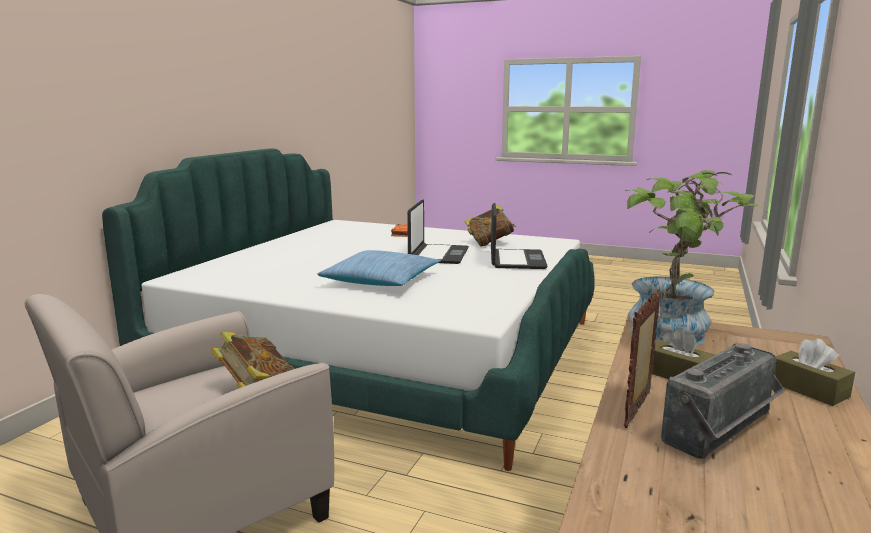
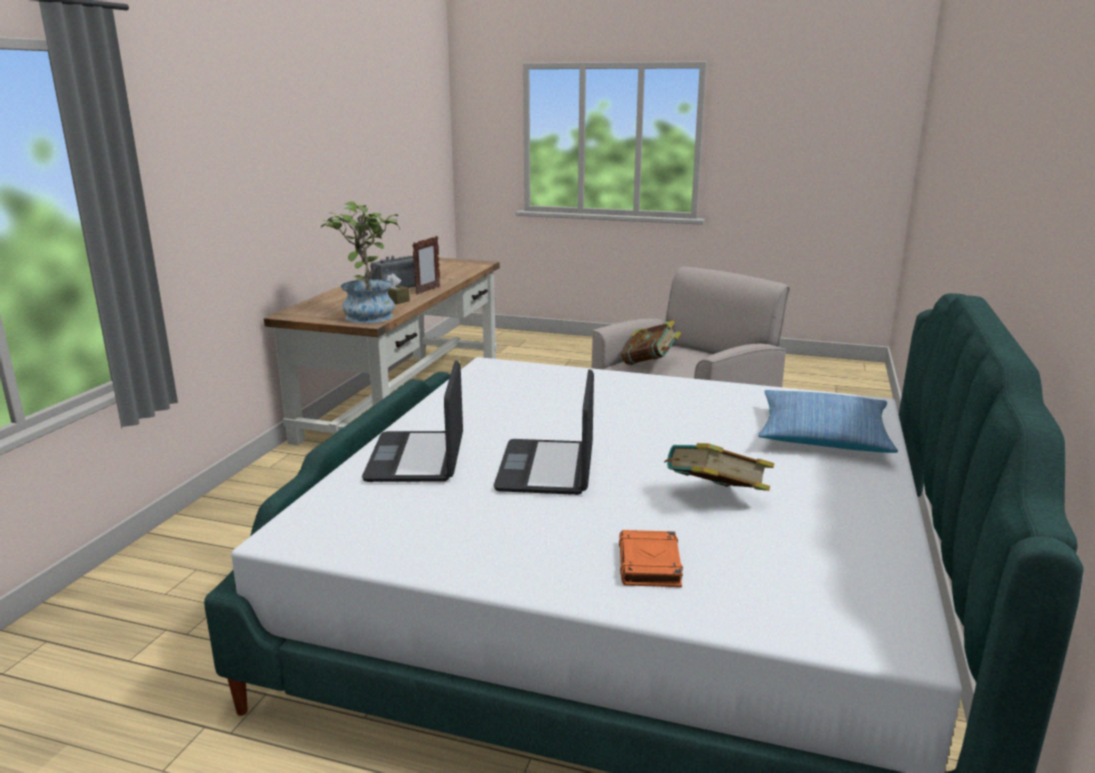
camera: 175 degrees right, 5 degrees up
pillow [318,250,441,286] -> pillow moved to [758,390,898,453]
book [465,205,516,247] -> book moved to [664,443,774,491]
brown tissue box [774,339,855,406] -> none

